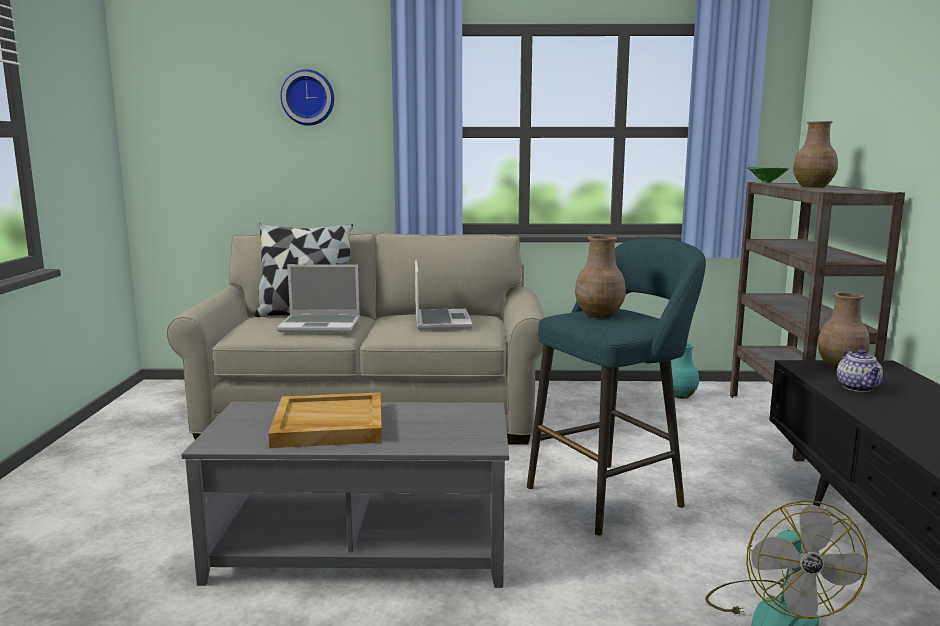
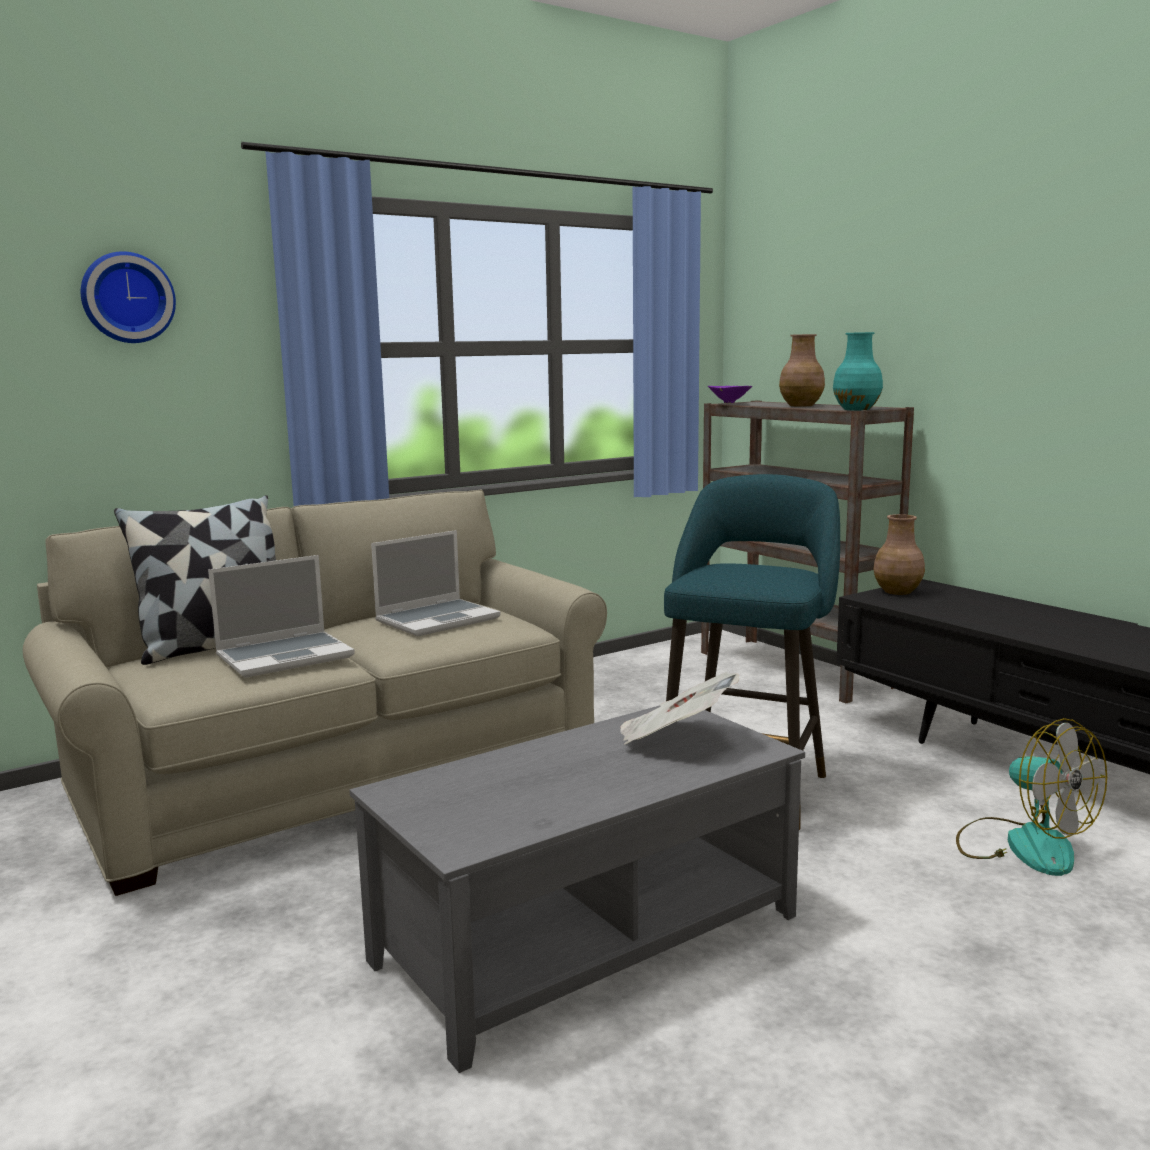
camera: 35 degrees left, 0 degrees up
beige tray [268,392,382,448] -> none
laptop [415,260,473,330] -> laptop turned 90 degrees clockwise [371,530,501,637]
brown vase [575,236,626,318] -> none
turquoise vase [671,343,699,399] -> turquoise vase moved to [833,332,883,410]
green bowl [747,167,789,183] -> purple bowl [708,386,752,403]
teapot [837,349,883,392] -> none
none -> newspaper [620,672,740,744]

